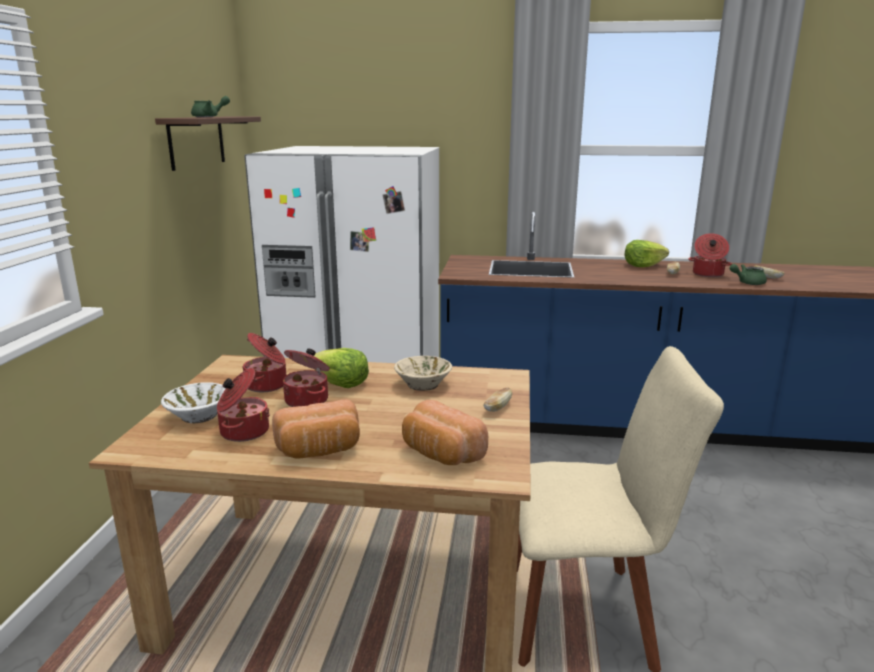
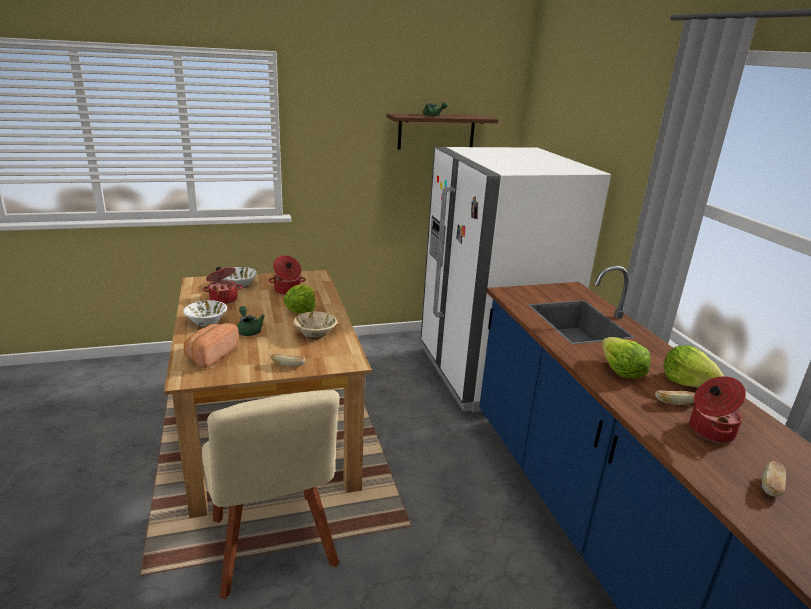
camera: 65 degrees right, 5 degrees up
bread [272,399,360,459] -> white bowl [183,300,227,327]
cooking pot [283,348,330,407] -> none
green teapot [729,264,767,285] -> green teapot moved to [237,306,265,336]
none -> lettuce [601,337,651,379]

